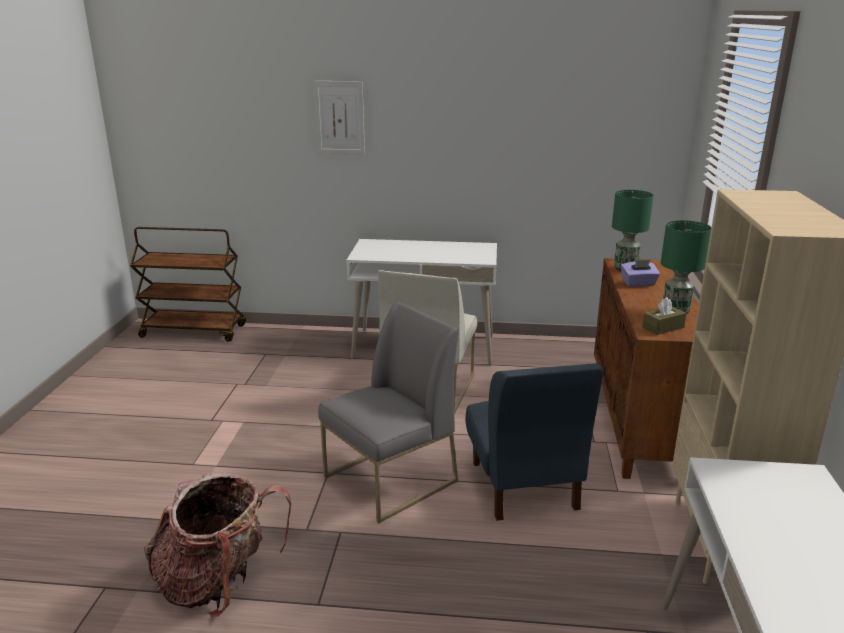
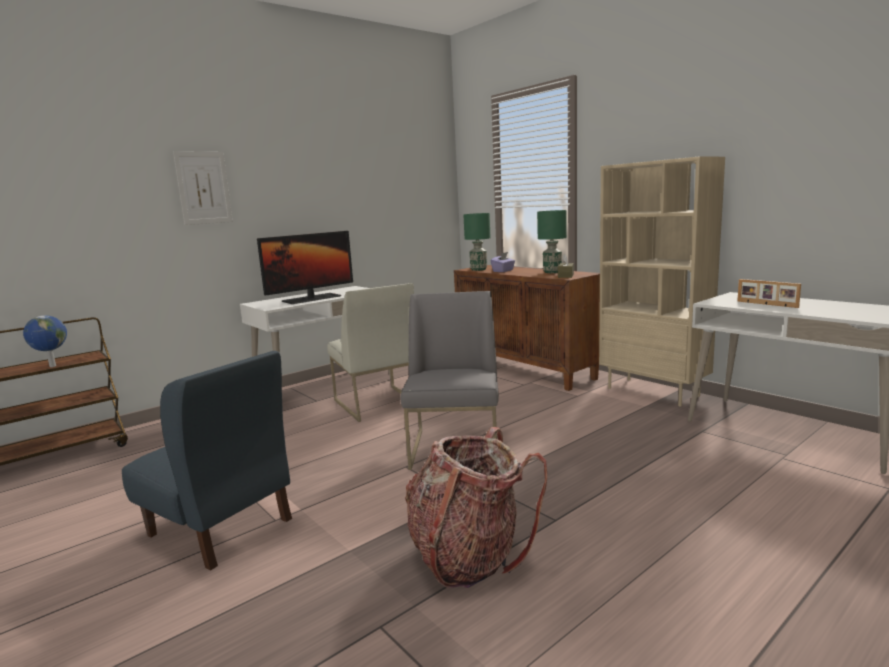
camera: 45 degrees left, 10 degrees down
blue chair [465,363,603,521] -> blue chair moved to [122,351,292,571]
none -> globe [23,315,67,367]
none -> monitor [257,231,353,304]
none -> picture frame [737,279,801,308]

